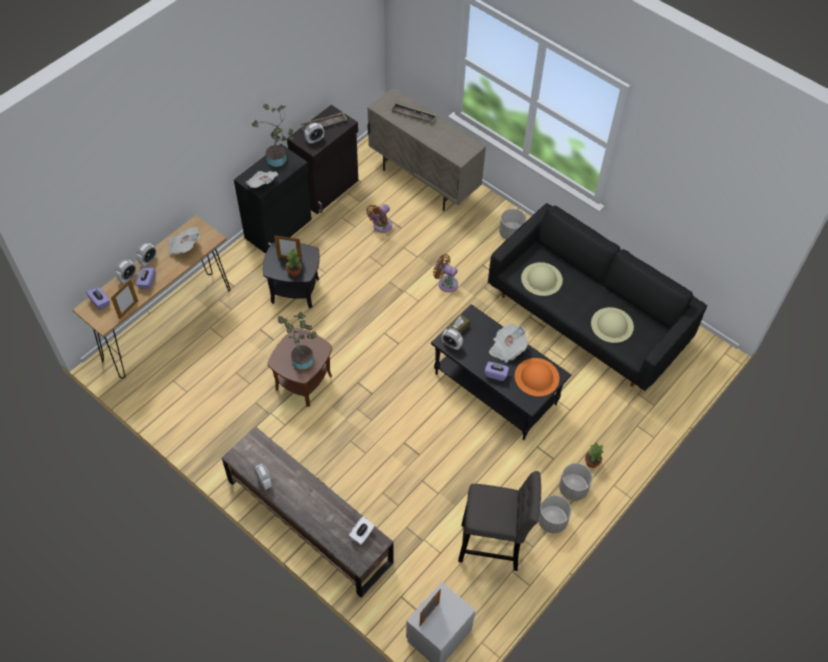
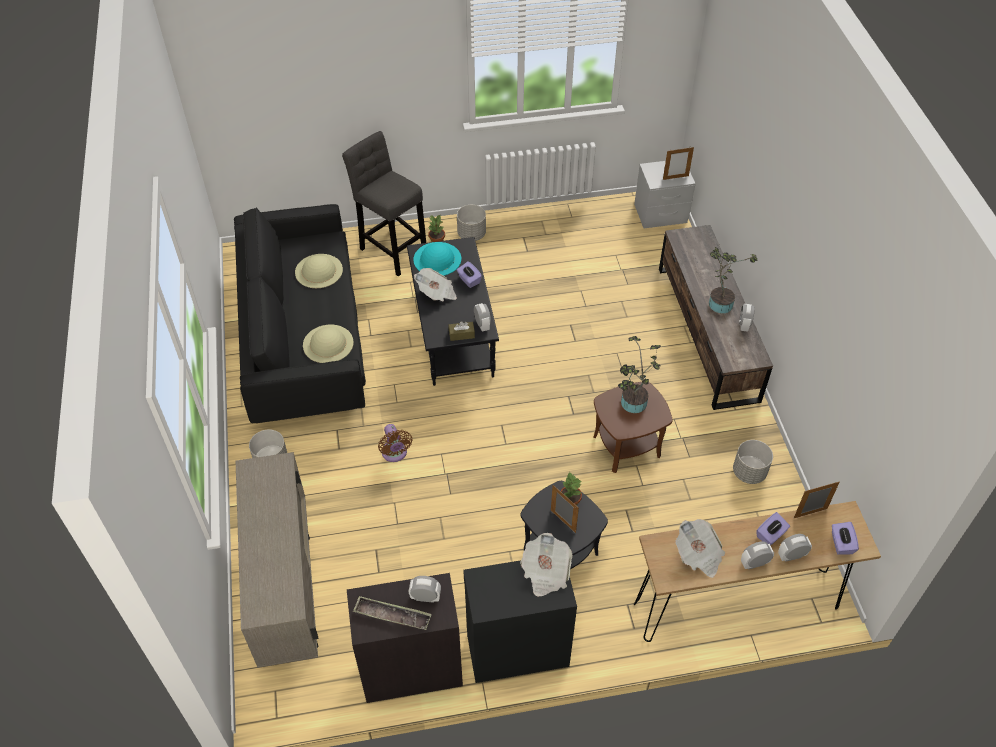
camera: 140 degrees left, 5 degrees down
potted plant [252,104,294,167] -> potted plant moved to [709,247,758,313]
white tissue box [349,517,375,545] -> none
brown fan [366,204,392,233] -> none
tray [391,103,436,122] -> none
grey stool [458,471,541,571] -> grey stool moved to [342,131,426,276]
orange hat [515,358,559,397] -> turquoise hat [413,242,461,276]
grey planter [538,495,571,533] -> grey planter moved to [733,440,773,484]

